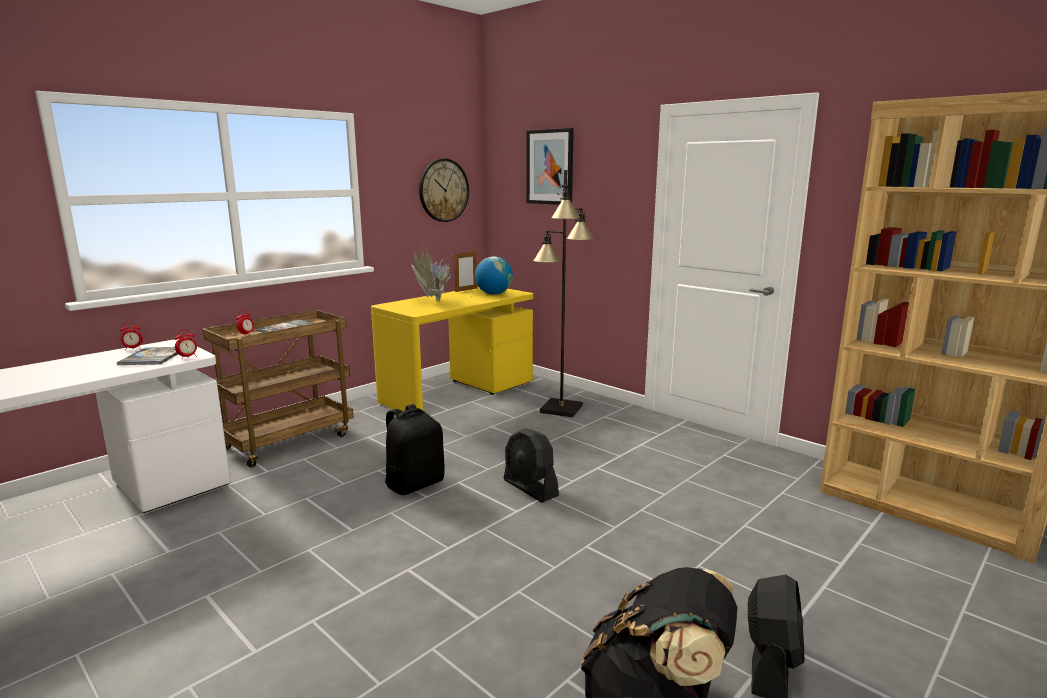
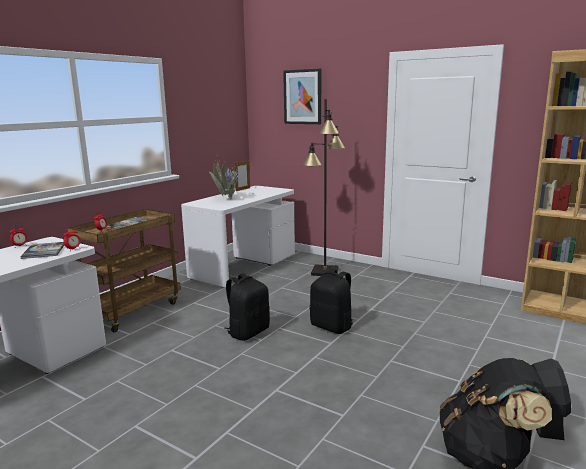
camera: 10 degrees left, 0 degrees up
yellow desk [371,287,533,412] -> white desk [181,186,295,288]
wall clock [419,159,469,222] -> none
globe [475,256,513,295] -> none
black fan [504,428,559,503] -> black backpack [310,269,353,334]

